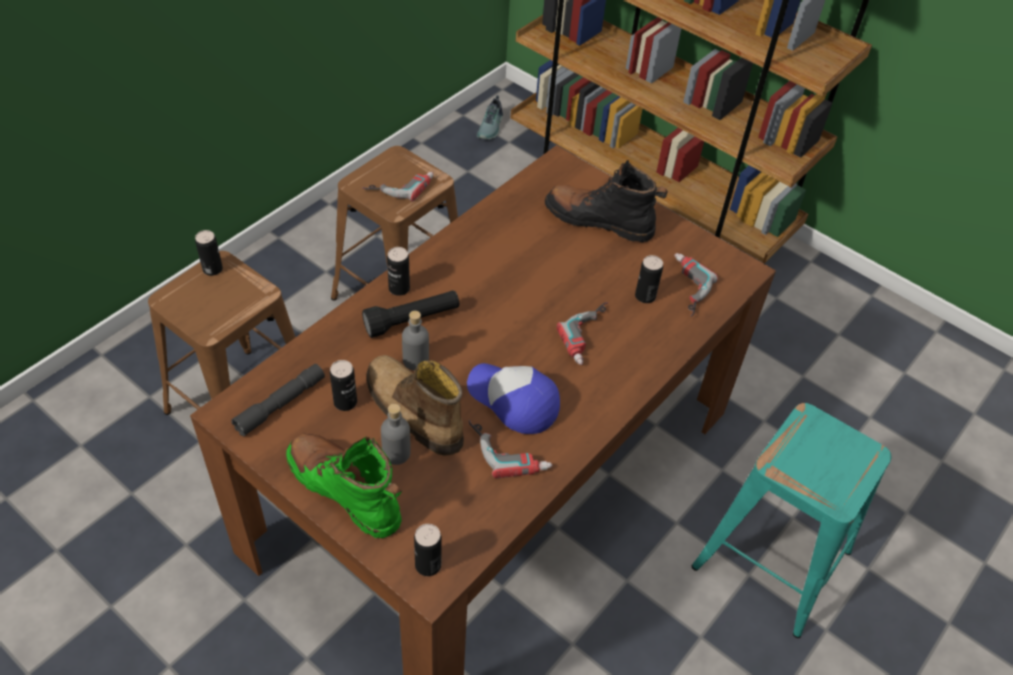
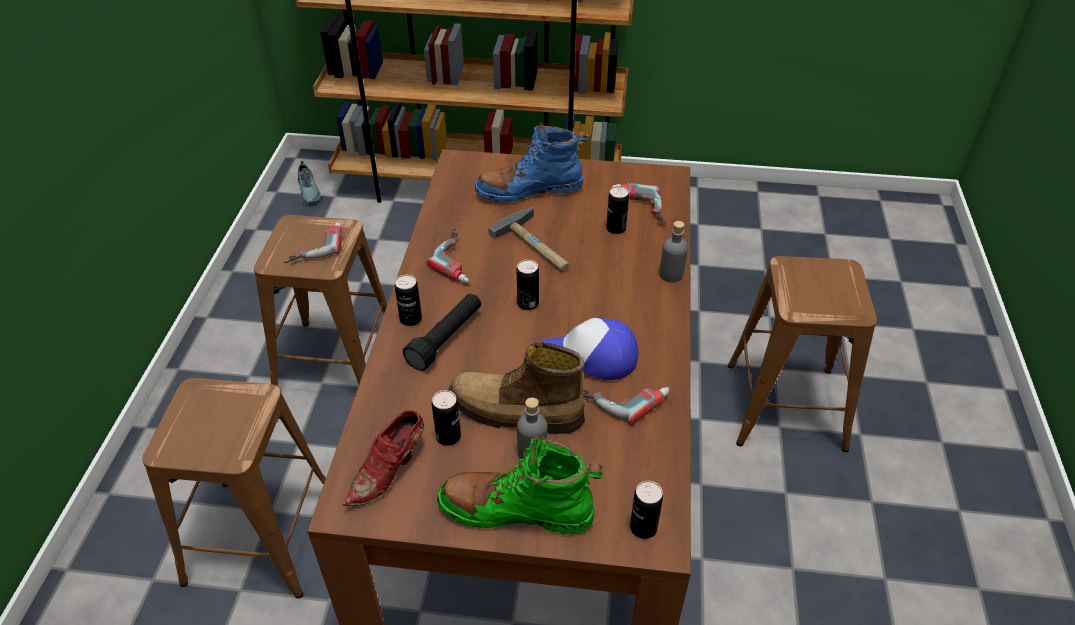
camera: 30 degrees left, 5 degrees down
can [195,230,223,276] -> can moved to [517,259,539,310]
grey flashlight [231,364,325,437] -> red shoe [343,410,424,506]
grey bottle [402,311,429,371] -> grey bottle moved to [659,221,688,283]
black boot [545,160,668,243] -> blue boot [475,121,588,203]
power drill [557,302,608,365] -> power drill moved to [426,228,470,283]
turquoise stool [692,403,891,638] -> brown stool [728,256,877,452]
none -> hammer [488,207,569,271]

